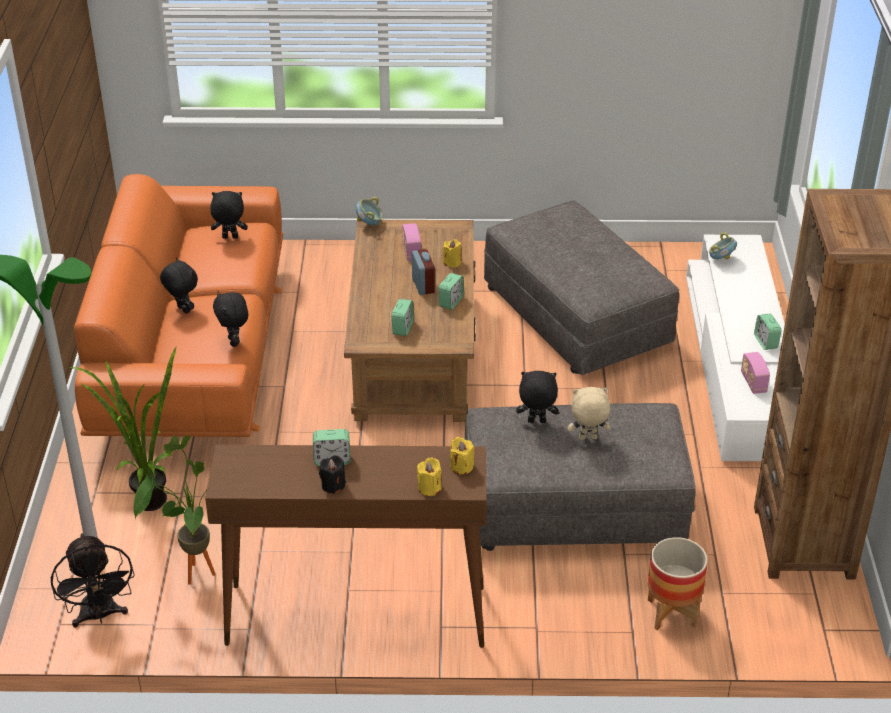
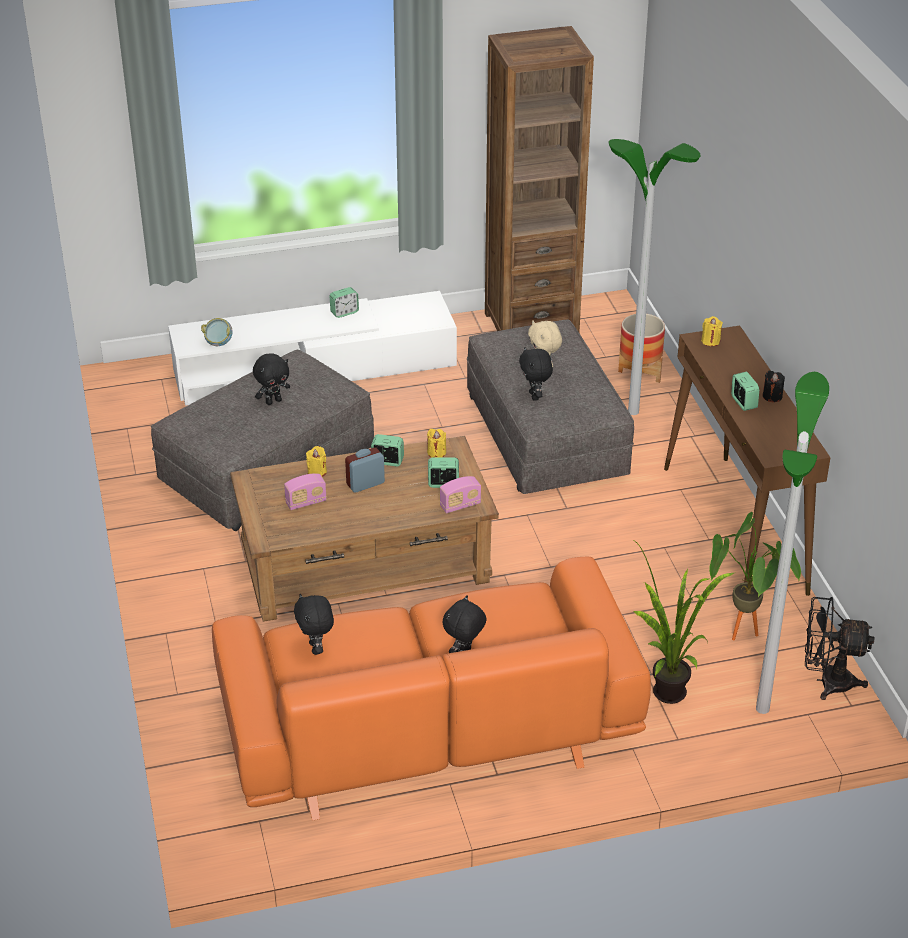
camera: 105 degrees left, 0 degrees up
black fan [51,533,135,627] -> black fan turned 135 degrees counterclockwise [805,597,874,700]
black plush toy [213,291,248,347] -> black plush toy moved to [253,353,290,405]
bowl [356,197,383,225] -> none
yellow candle [417,457,441,496] -> yellow candle moved to [427,429,446,458]
radio [741,352,770,394] -> radio moved to [440,476,481,513]
none -> floor lamp [609,139,701,415]

